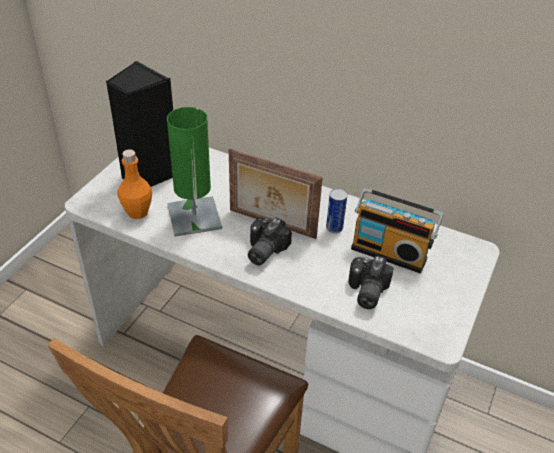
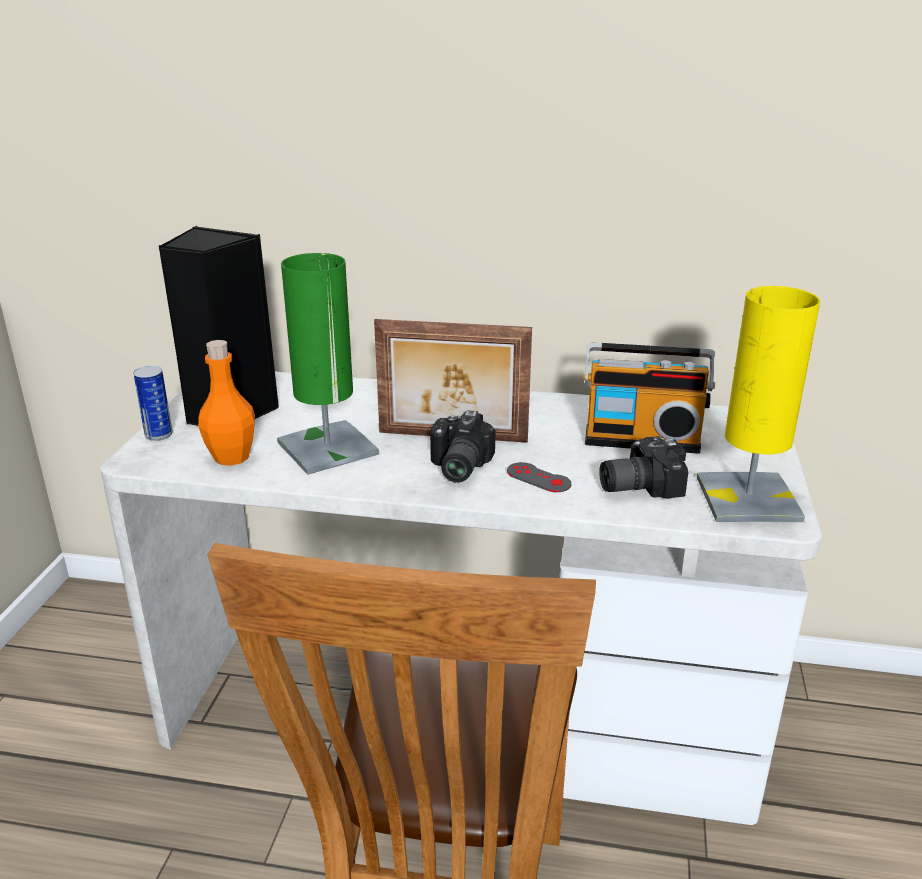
camera: 15 degrees left, 15 degrees down
can [326,189,347,234] -> can moved to [133,366,172,441]
camera [349,256,394,309] -> camera turned 75 degrees clockwise [599,436,688,499]
none -> grey game controller [507,462,571,492]
none -> yellow table lamp [697,286,820,522]

